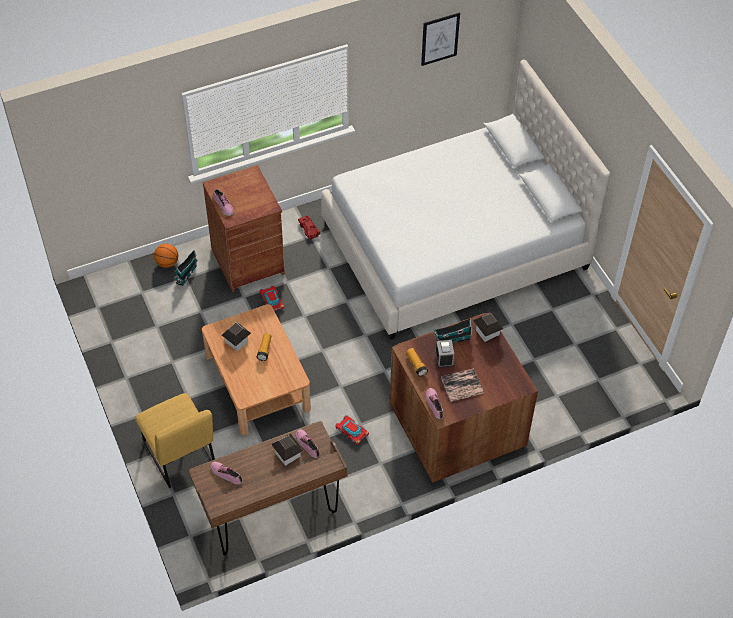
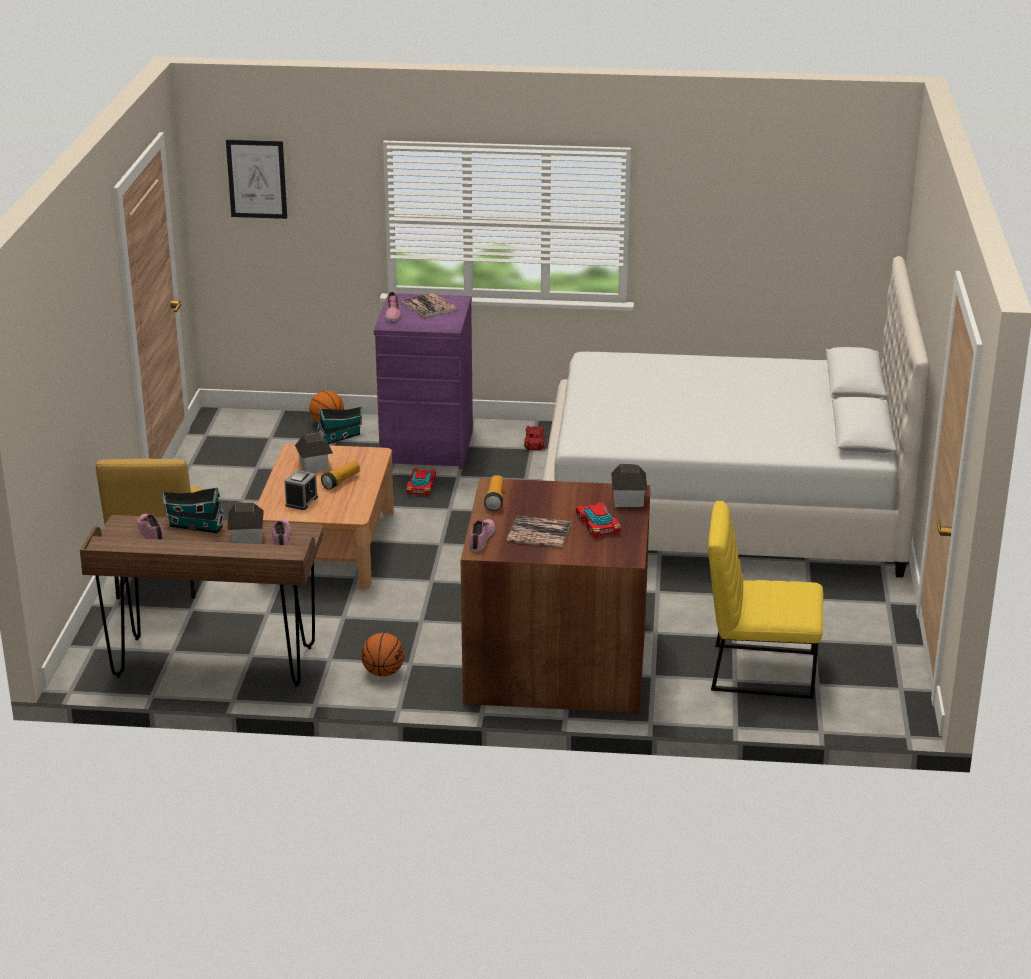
camera: 30 degrees right, 25 degrees down
brown dresser [202,165,285,292] -> purple dresser [374,293,473,469]
toy car [335,415,369,445] -> toy car moved to [576,502,621,537]
picture [421,12,460,66] -> picture moved to [226,140,287,219]
toy house [434,318,473,344] -> toy house moved to [162,487,224,533]
alarm clock [435,340,454,368] -> alarm clock moved to [285,470,318,510]
none -> basketball [361,633,405,677]
none -> book [401,293,458,318]
none -> yellow chair [708,501,823,699]

